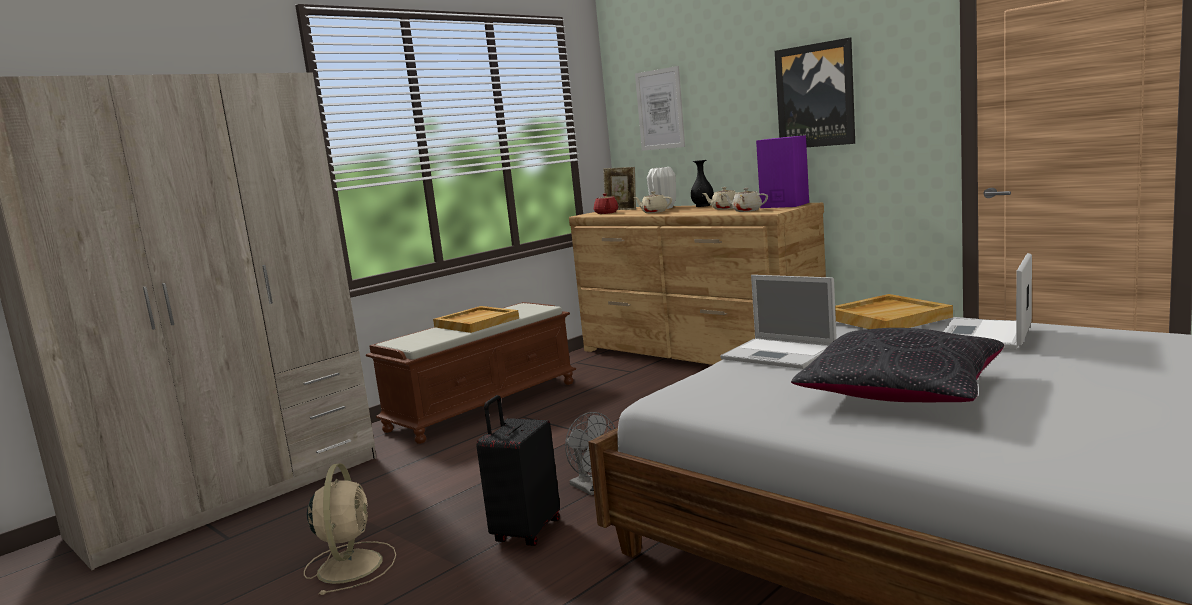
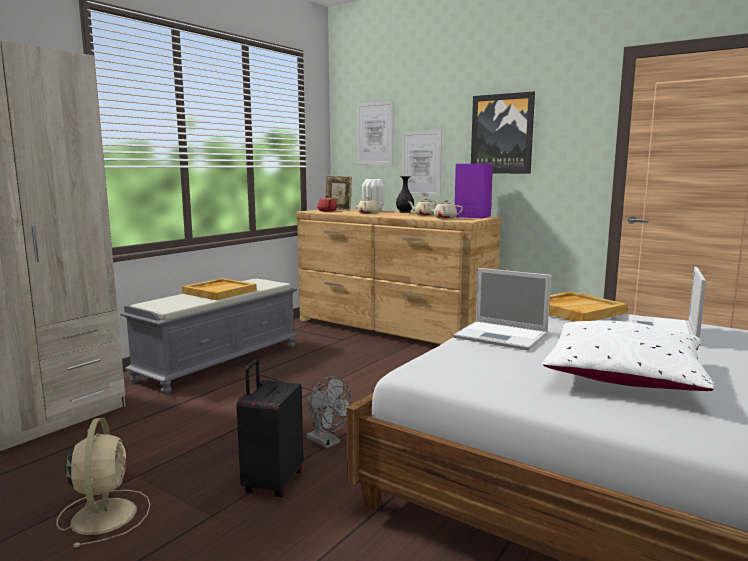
camera: 10 degrees left, 0 degrees up
brown bench [366,302,576,444] -> grey bench [120,278,298,394]
black pillow [791,328,1004,402] -> white pillow [542,320,714,391]
none -> picture [401,130,442,197]

